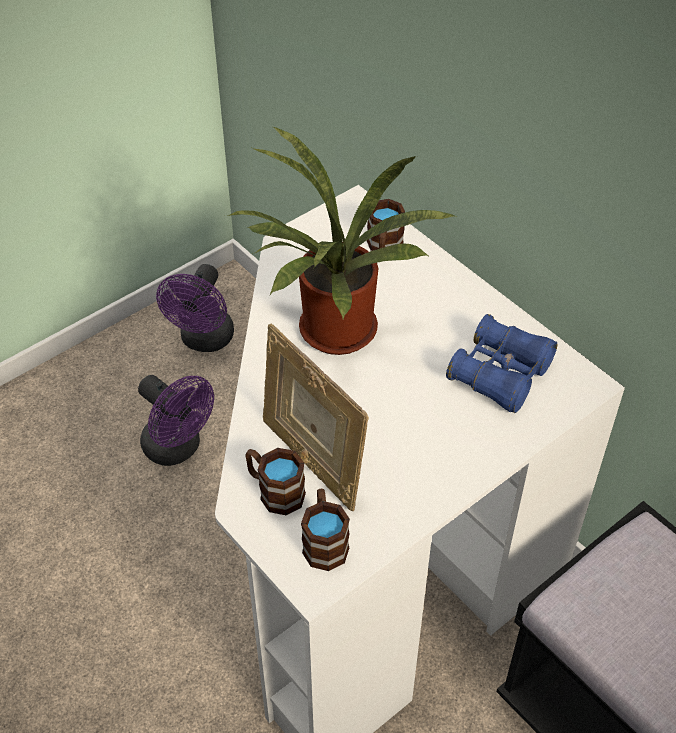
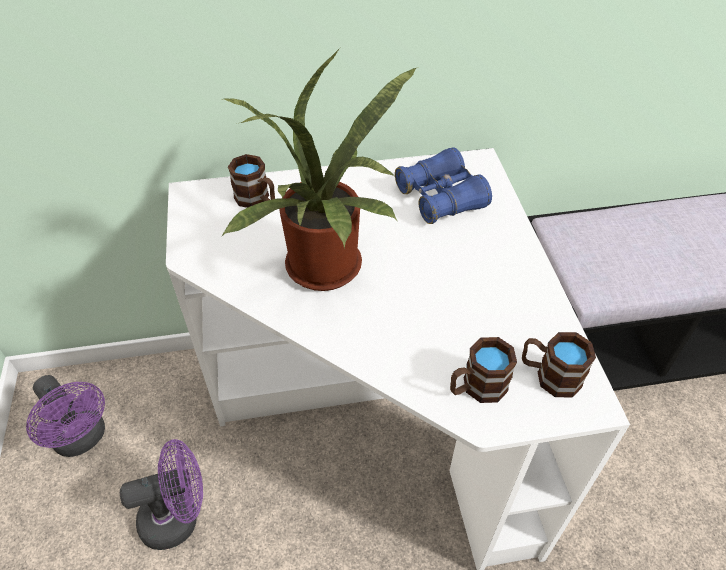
camera: 60 degrees left, 0 degrees up
picture frame [263,324,369,511] -> none

